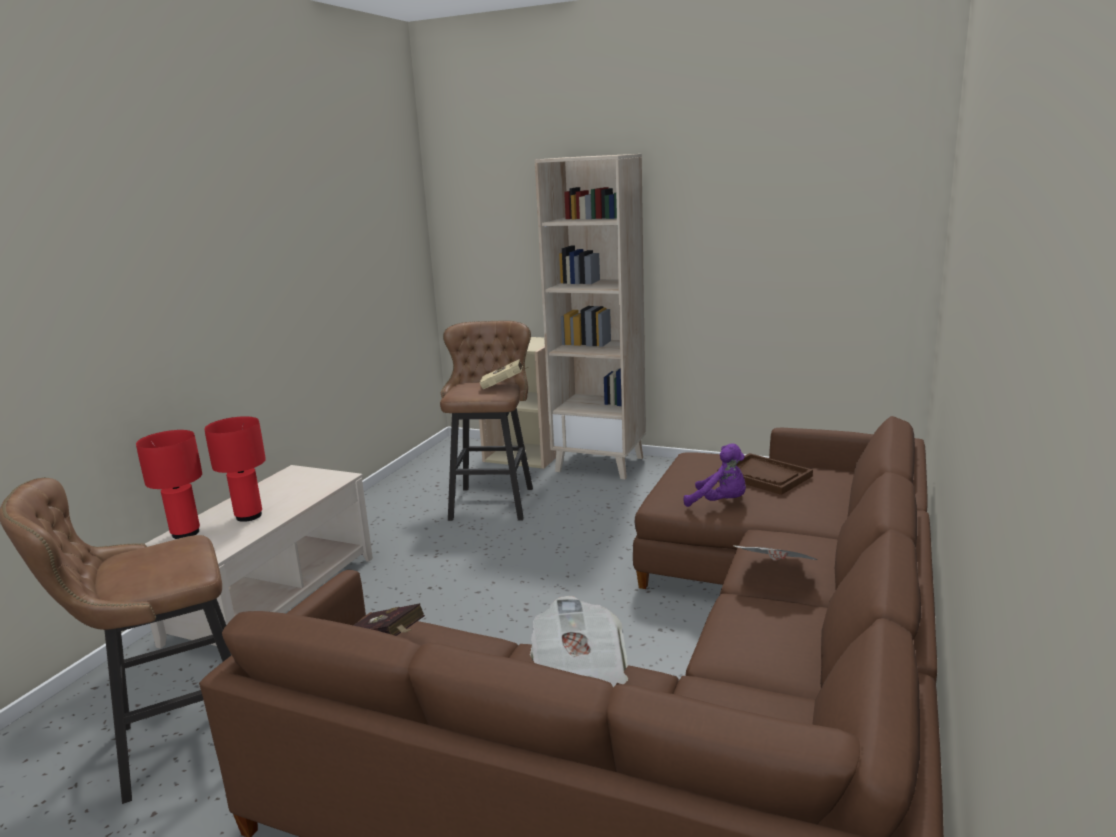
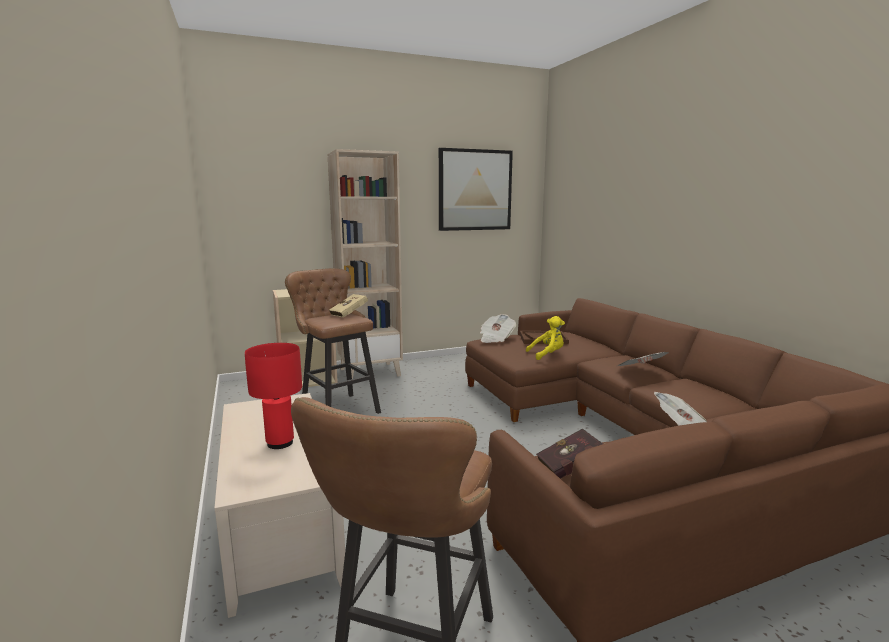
camera: 45 degrees left, 5 degrees down
red table lamp [136,430,202,539] -> none
purple plush toy [684,443,746,507] -> yellow plush toy [526,316,565,360]
none -> picture [439,148,513,231]
none -> newspaper [480,314,516,343]

